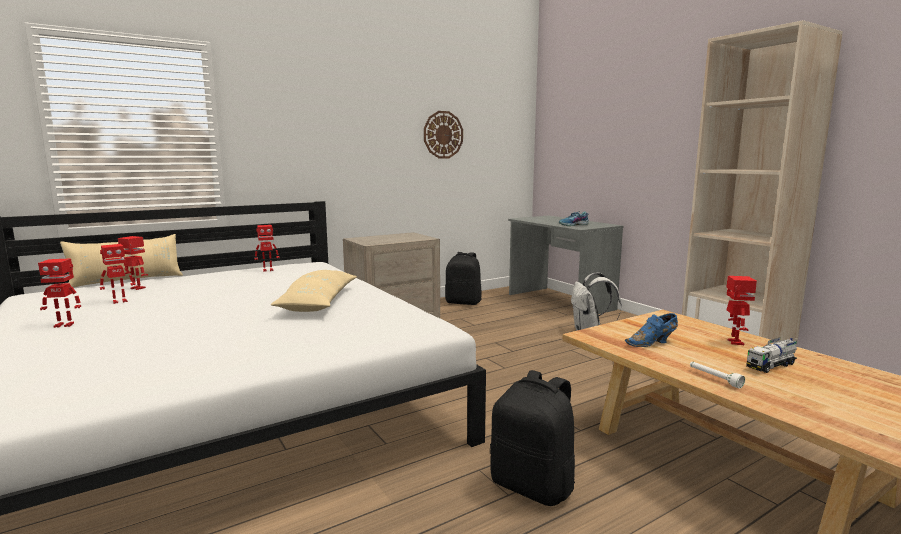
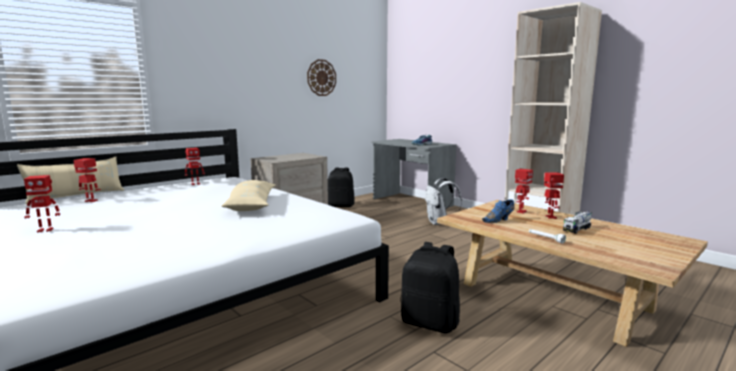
camera: 10 degrees left, 0 degrees up
toy robot [100,244,135,304] -> toy robot moved to [515,169,533,214]

